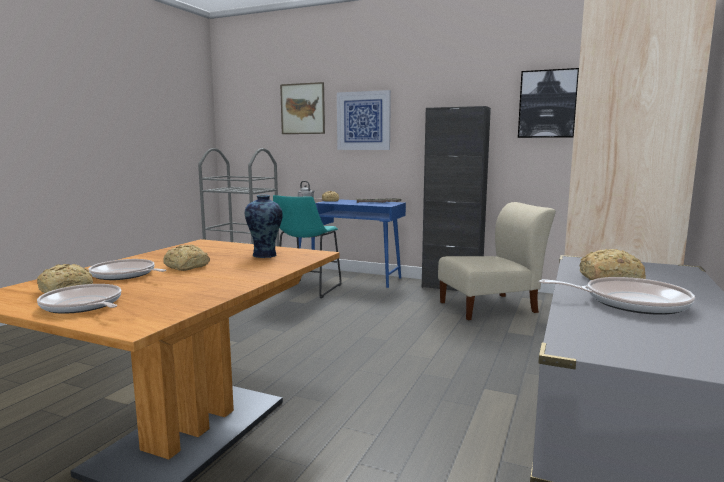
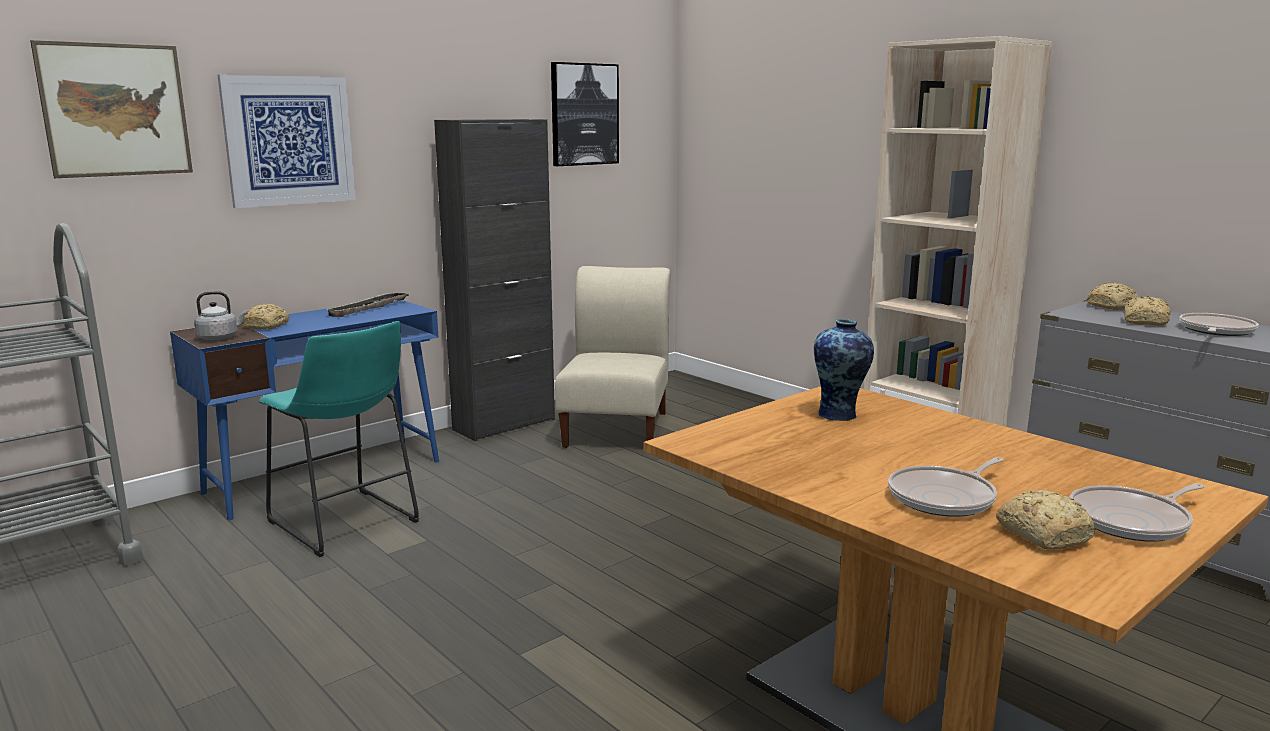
camera: 65 degrees left, 5 degrees up
bread [163,245,210,271] -> bread moved to [1087,283,1139,310]

